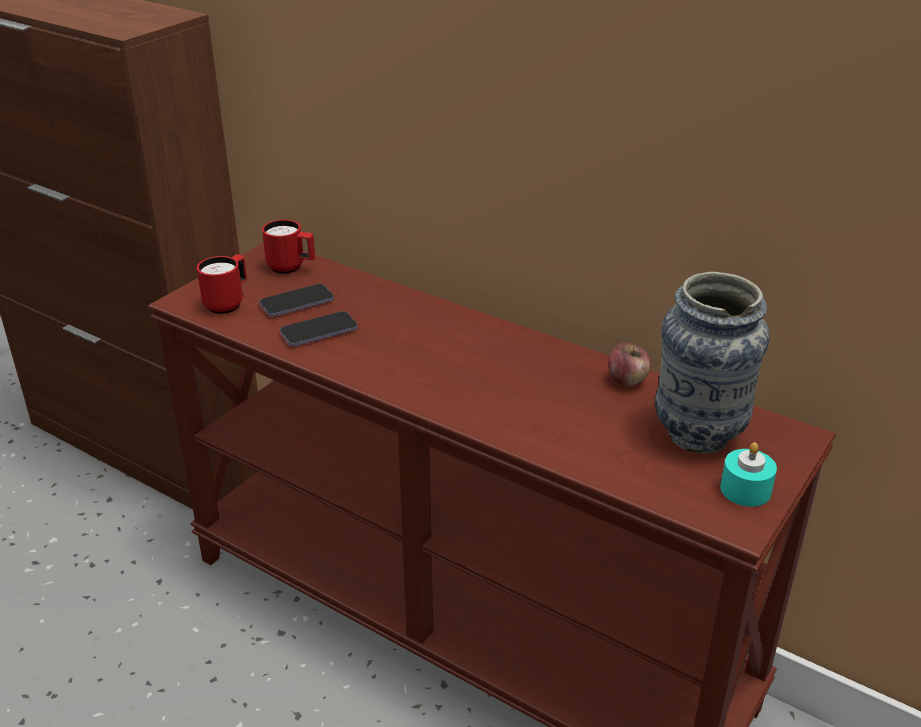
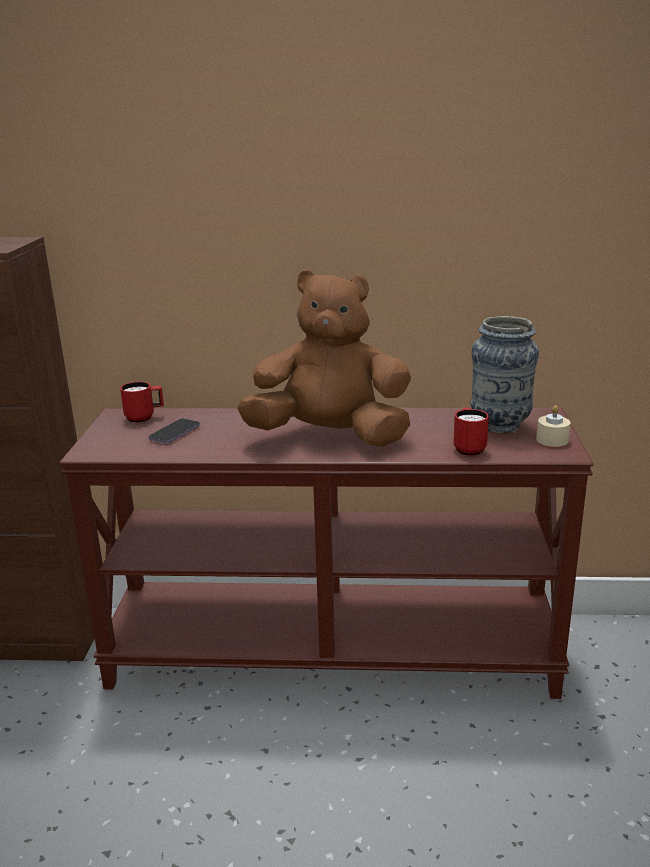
camera: 30 degrees left, 10 degrees down
red mug [197,254,247,314] -> red mug moved to [453,407,489,456]
phone [280,311,358,346] -> none
apple [608,342,651,387] -> none
turquoise candle [720,442,777,507] -> beige candle [536,405,571,447]
none -> brown plush toy [237,270,411,447]

